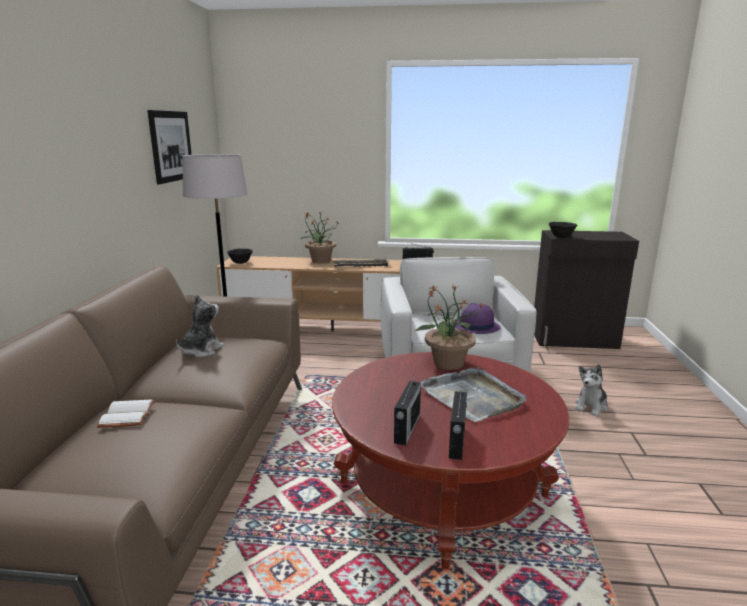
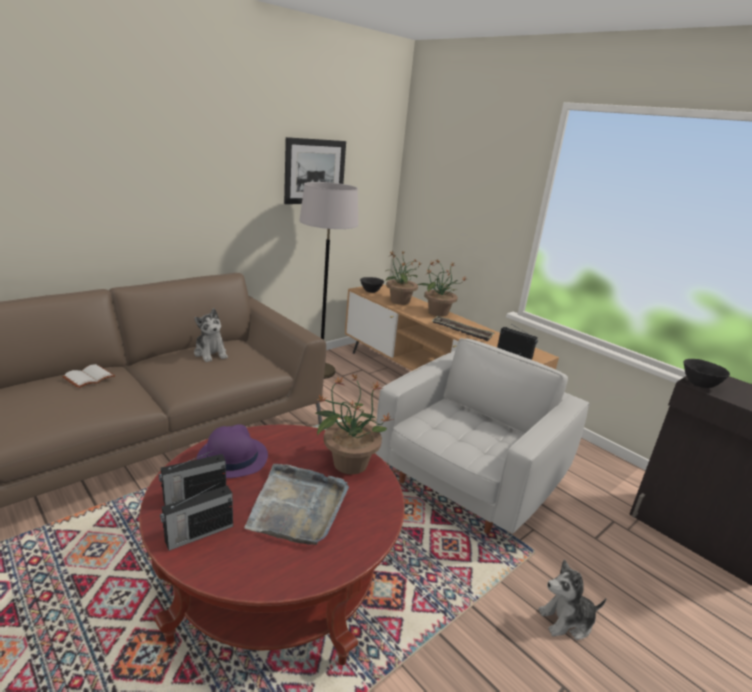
camera: 40 degrees right, 5 degrees up
plush toy [176,295,224,358] -> plush toy turned 75 degrees clockwise [194,308,228,362]
purple hat [452,303,501,334] -> purple hat moved to [196,424,268,478]
none -> potted plant [385,250,422,305]

